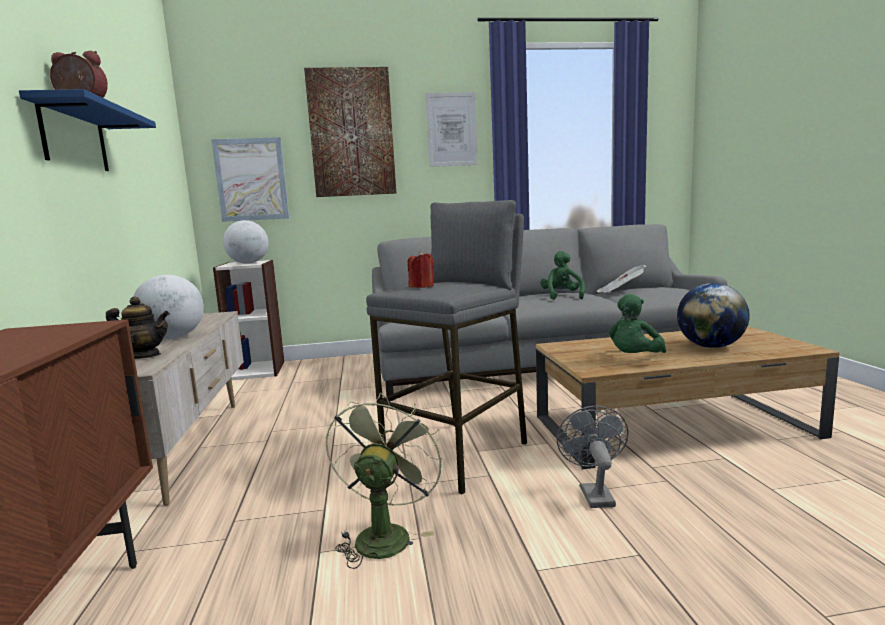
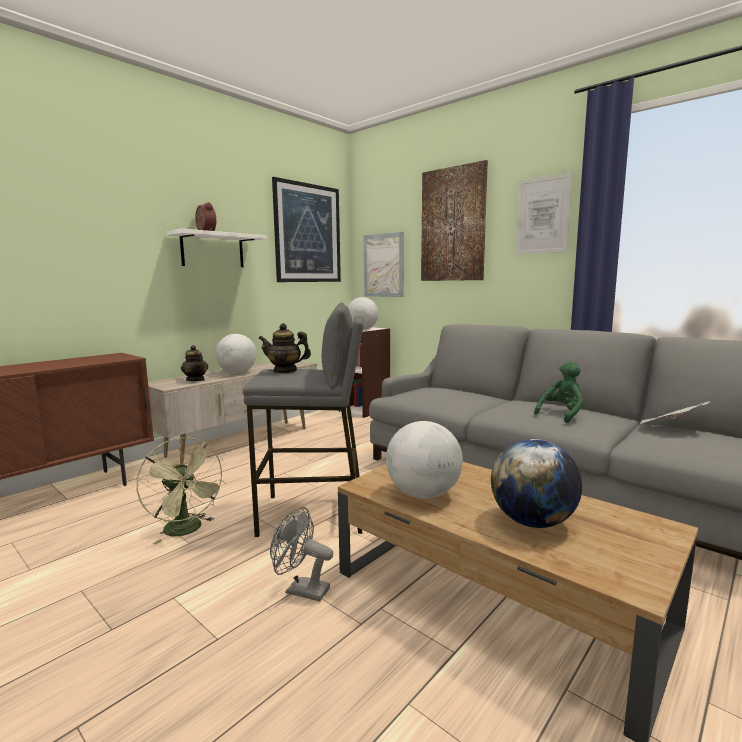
camera: 50 degrees right, 0 degrees up
blue shelf [19,89,156,171] -> white shelf [167,229,267,267]
green fan [325,393,444,569] -> green fan turned 75 degrees clockwise [137,437,226,544]
red candle [408,250,434,288] -> teapot [258,323,311,373]
grey fan [557,406,628,508] -> grey fan turned 120 degrees counterclockwise [270,507,333,602]
green plush toy [609,294,666,353] -> globe [386,421,463,499]
none -> picture [272,177,341,282]

